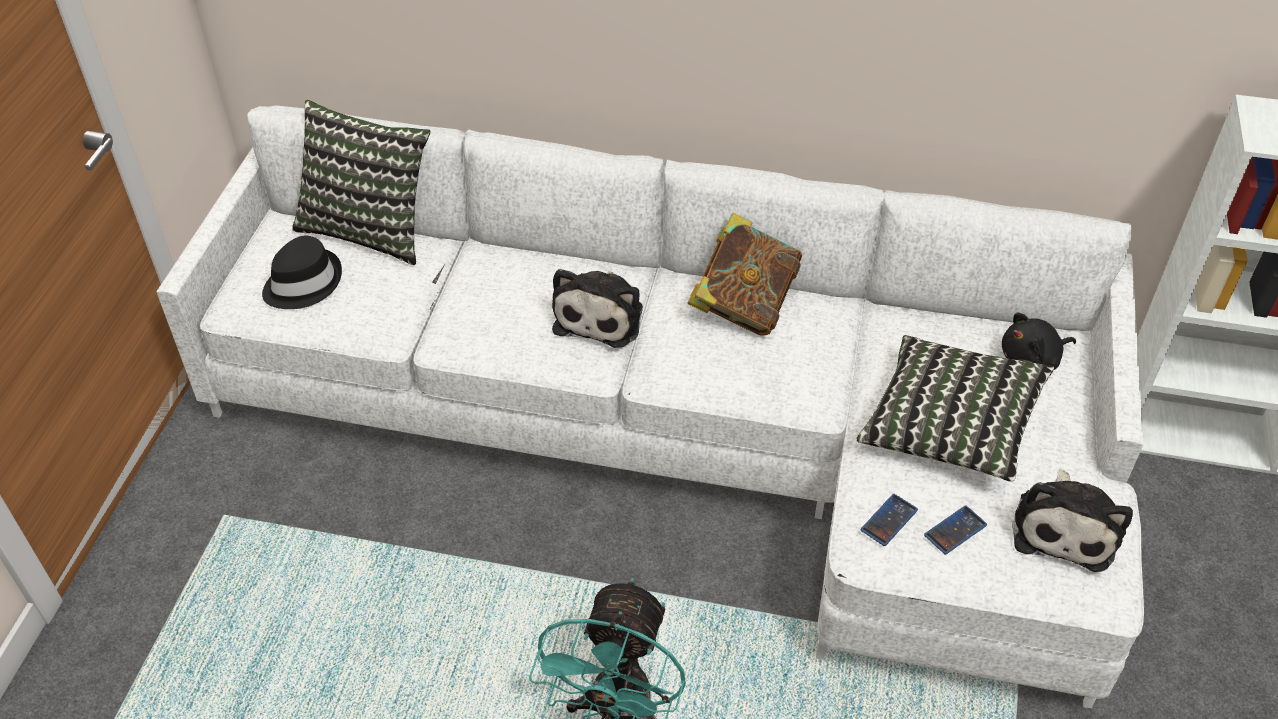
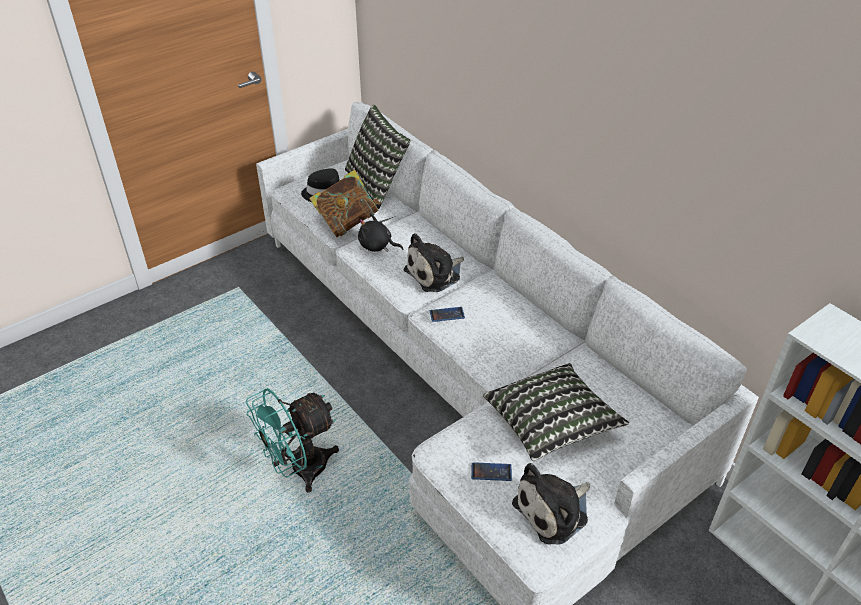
camera: 40 degrees right, 5 degrees down
book [688,213,802,336] -> book moved to [309,170,381,237]
phone [861,494,918,546] -> phone moved to [430,307,465,322]
black plush toy [1002,312,1076,370] -> black plush toy moved to [358,214,403,252]

